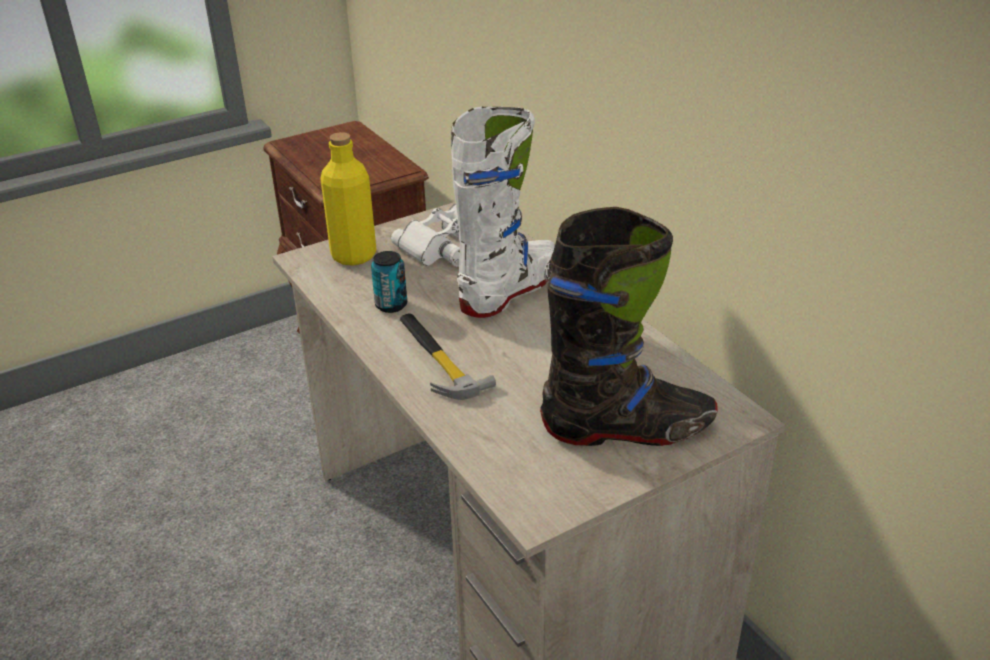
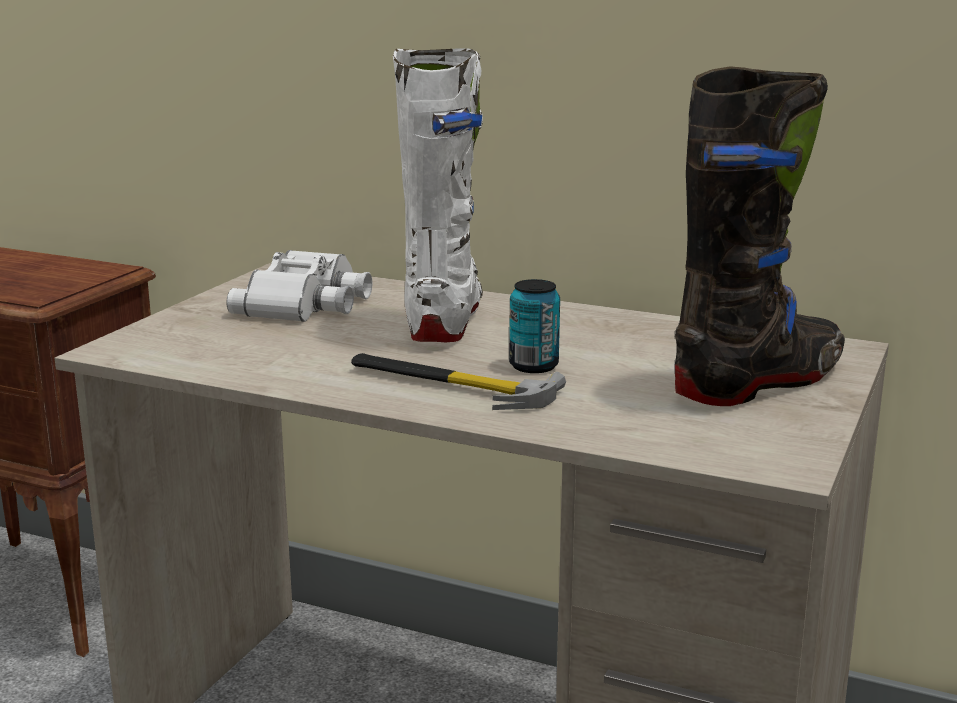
camera: 35 degrees left, 15 degrees down
yellow bottle [320,132,376,266] -> none
can [371,251,407,313] -> can moved to [509,279,560,373]

